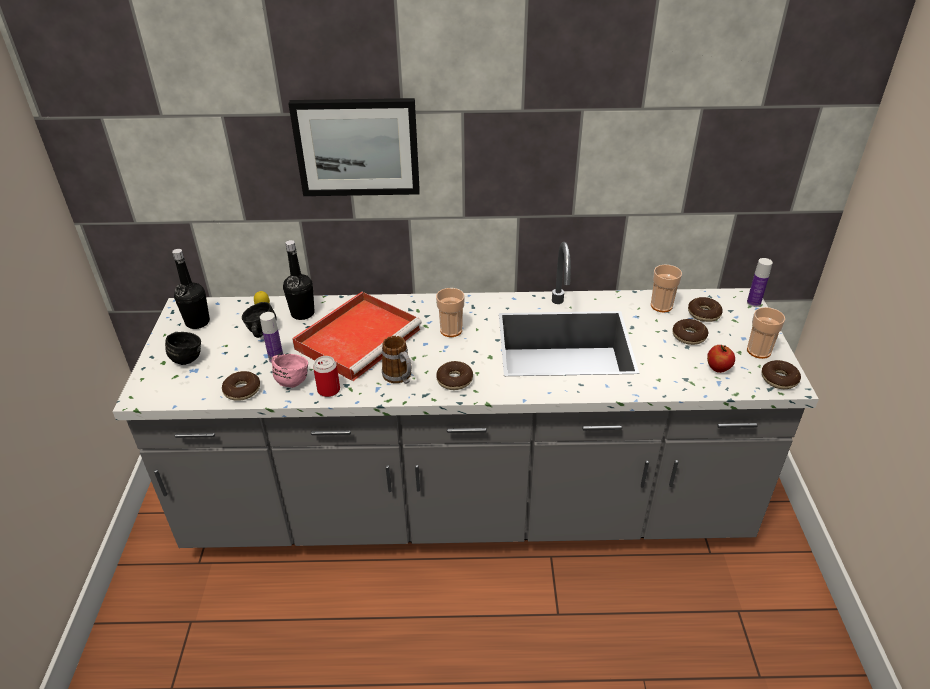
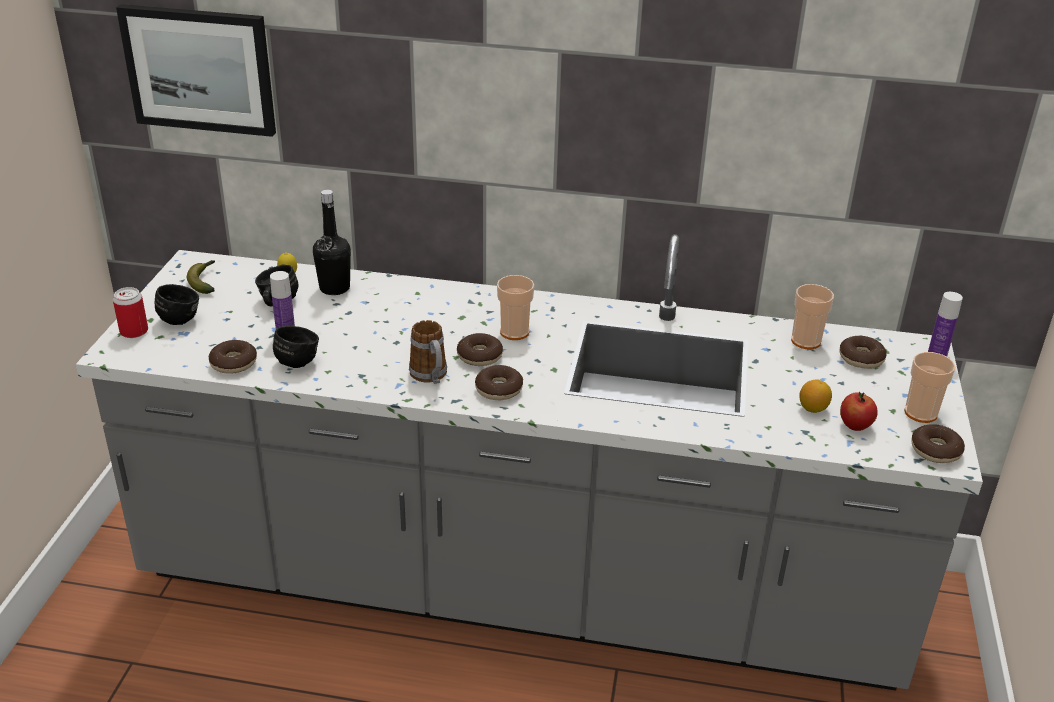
camera: 10 degrees right, 5 degrees down
black bottle [172,249,210,329] -> banana [187,260,215,294]
pink mug [272,354,308,388] -> black mug [273,326,319,368]
picture [288,98,420,196] -> picture moved to [116,4,276,137]
red tray [292,292,422,381] -> none
can [313,356,340,397] -> can moved to [113,287,148,338]
donut [672,319,708,345] -> donut moved to [457,333,503,366]
none -> lemon [799,379,832,413]

